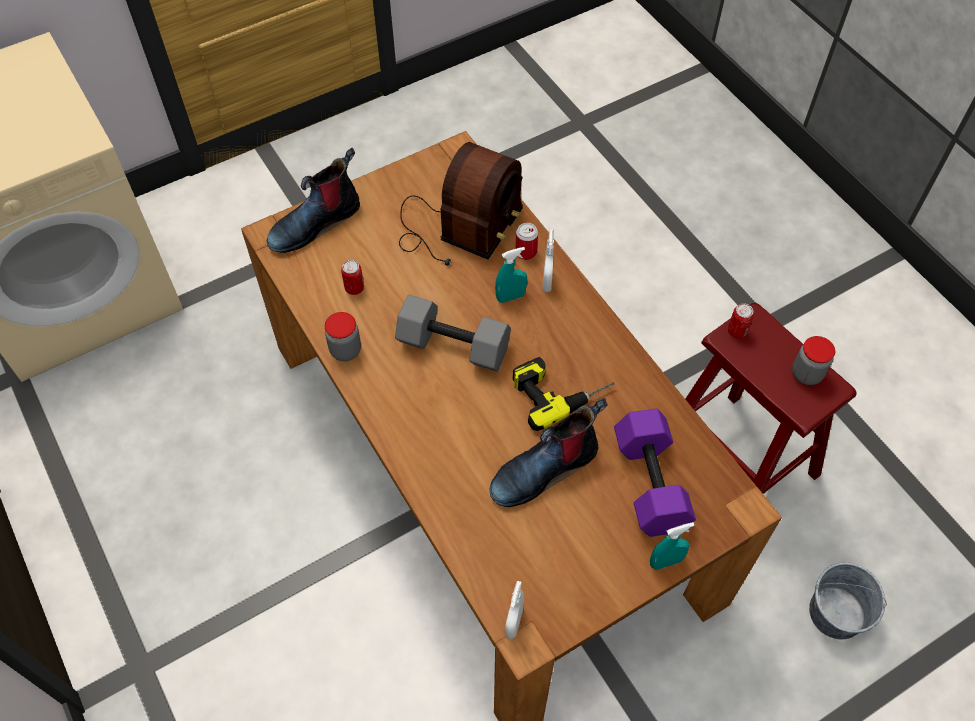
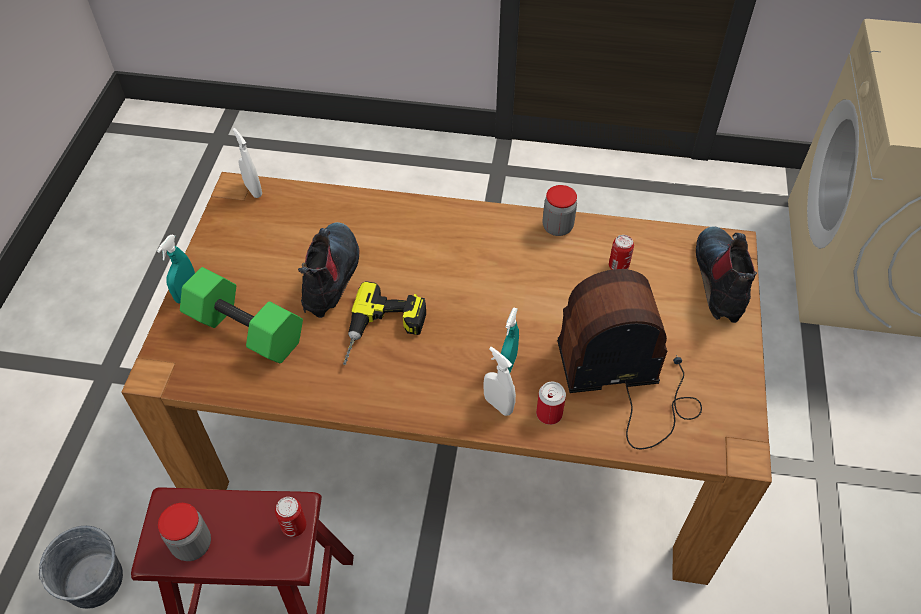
camera: 130 degrees right, 5 degrees down
grey dumbbell [395,295,511,371] -> none
radio [399,142,523,266] -> radio turned 105 degrees clockwise [557,269,702,449]
purple dumbbell [614,408,696,537] -> green dumbbell [180,267,303,364]

